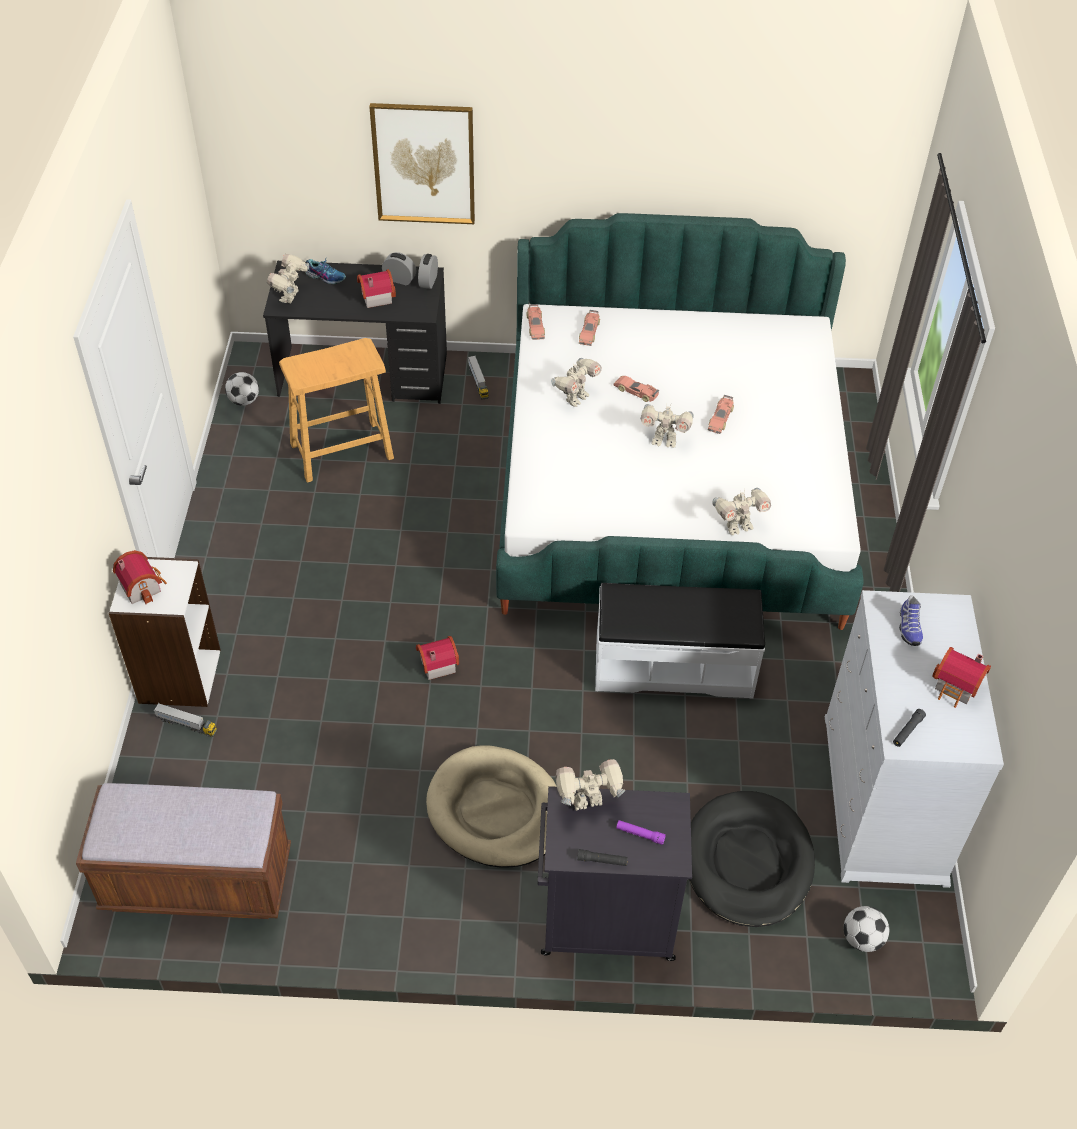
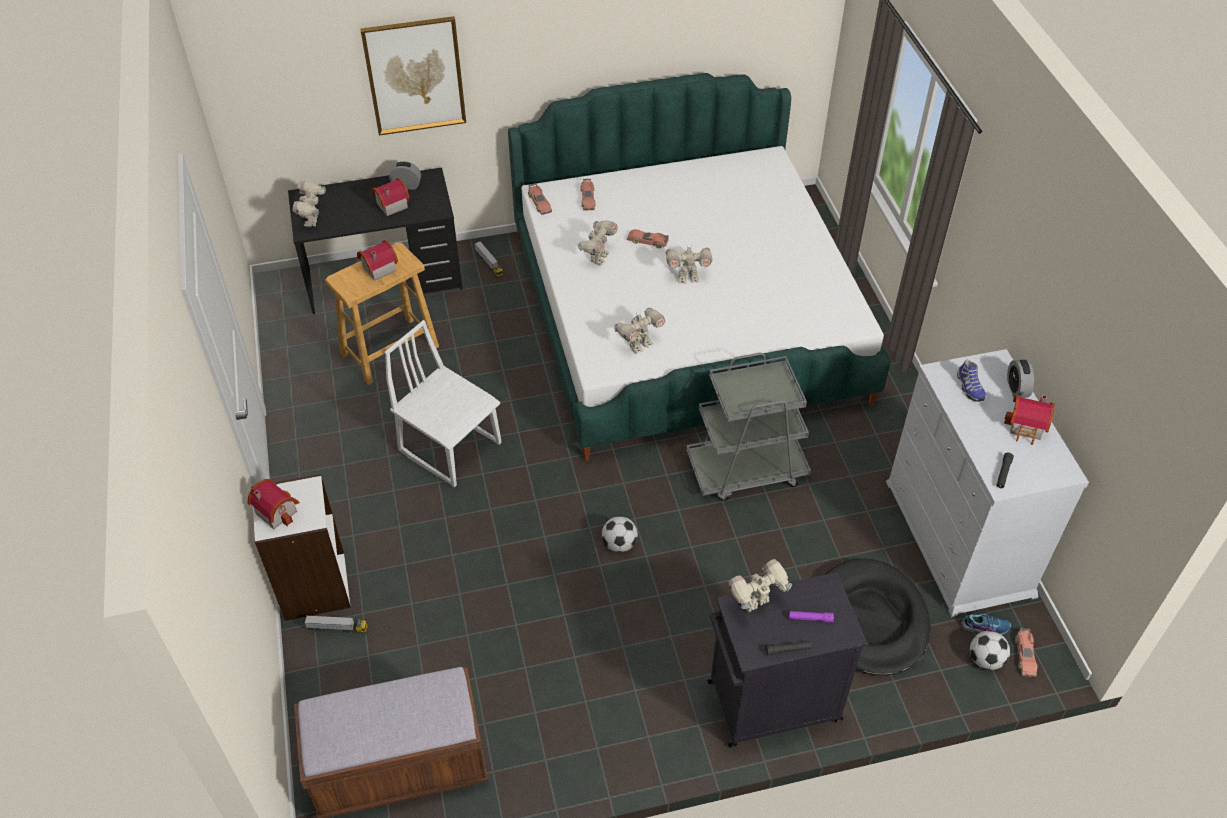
camera: 15 degrees left, 0 degrees up
football [225,372,259,406] -> football moved to [602,516,638,552]
shoe [305,256,346,285] -> shoe moved to [961,608,1011,635]
toy house [416,636,459,680] -> toy house moved to [357,240,398,281]
alarm clock [418,254,438,289] -> alarm clock moved to [1007,360,1034,398]
beige dog bed [426,745,557,868] -> none
white bench [595,583,765,699] -> grey cart [686,353,811,501]
toy car [708,395,734,434] -> toy car moved to [1015,628,1037,677]
toy robot [712,488,771,535] -> toy robot moved to [614,308,665,353]
none -> white chair [385,320,501,487]

